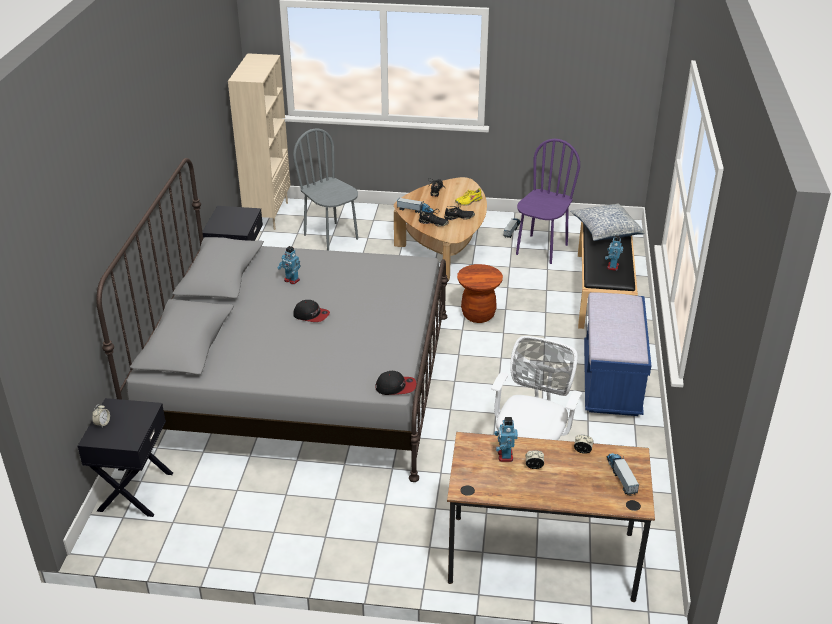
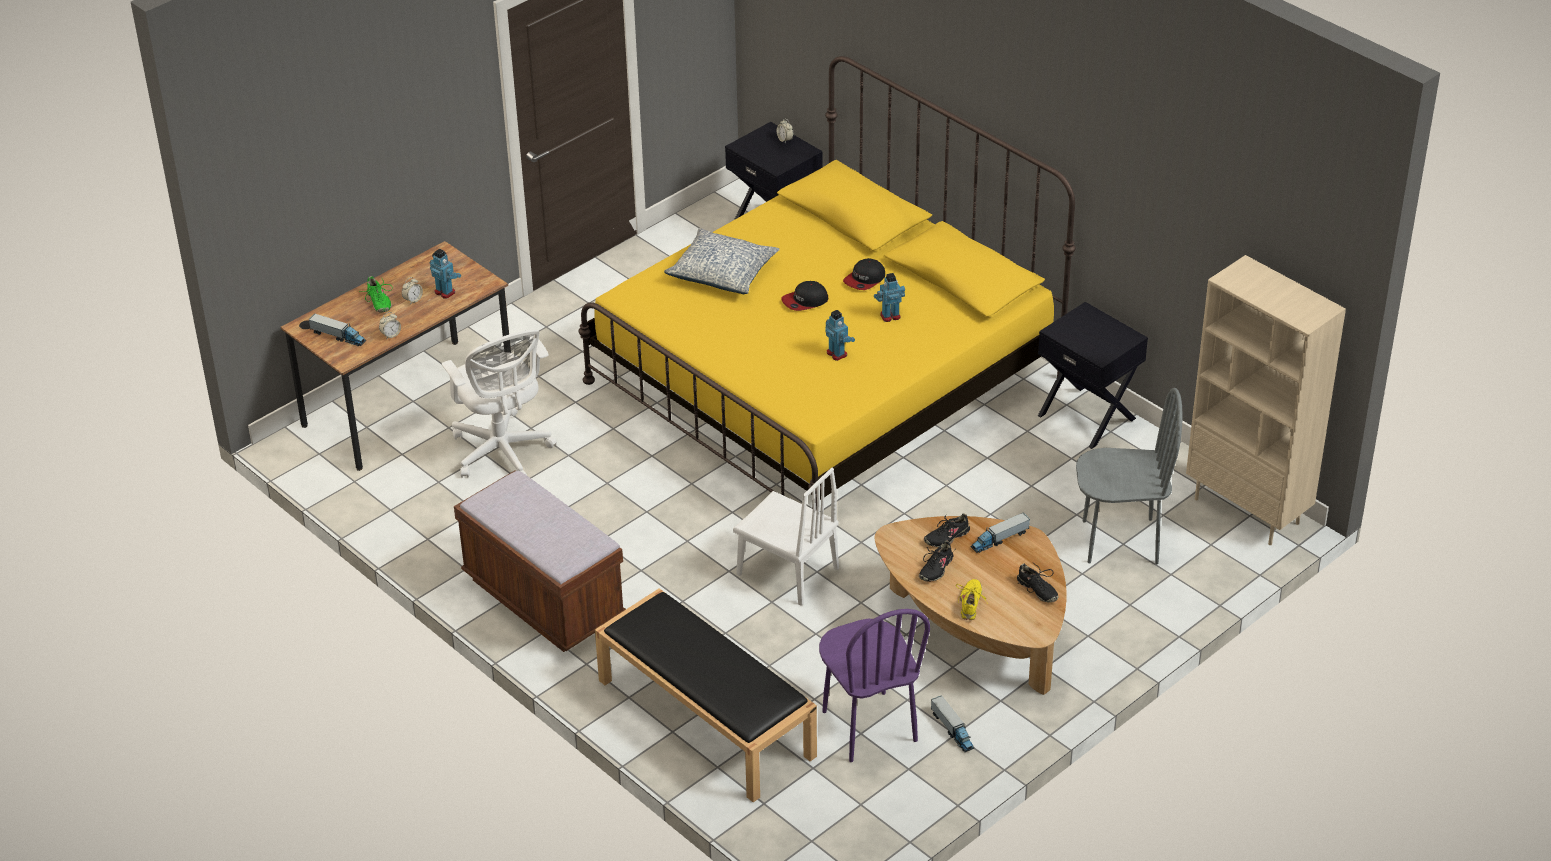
camera: 130 degrees right, 5 degrees up
grey bed [96,158,448,482] -> yellow bed [578,56,1076,511]
cap [375,371,416,395] -> cap moved to [843,258,885,290]
brown stool [457,264,503,323] -> white chair [733,468,839,606]
pillow [570,203,644,241] -> pillow moved to [664,228,780,294]
blue bench [584,292,651,416] -> brown bench [454,470,626,652]
toy robot [605,235,623,271] -> toy robot moved to [825,310,855,361]
none -> green shoe [359,276,393,313]

